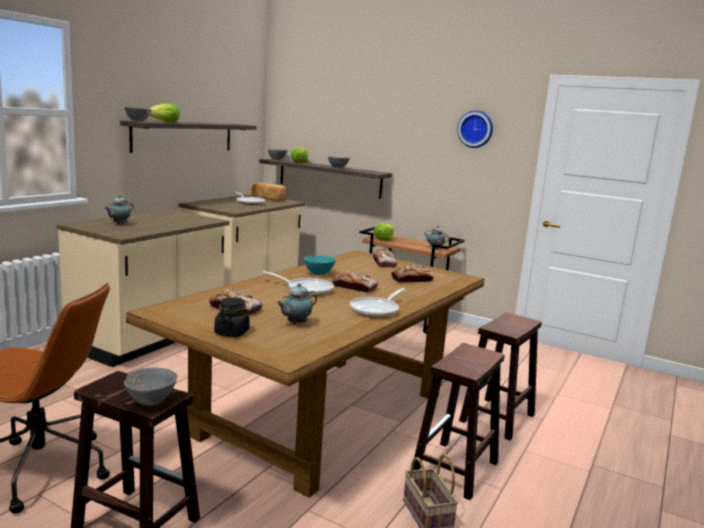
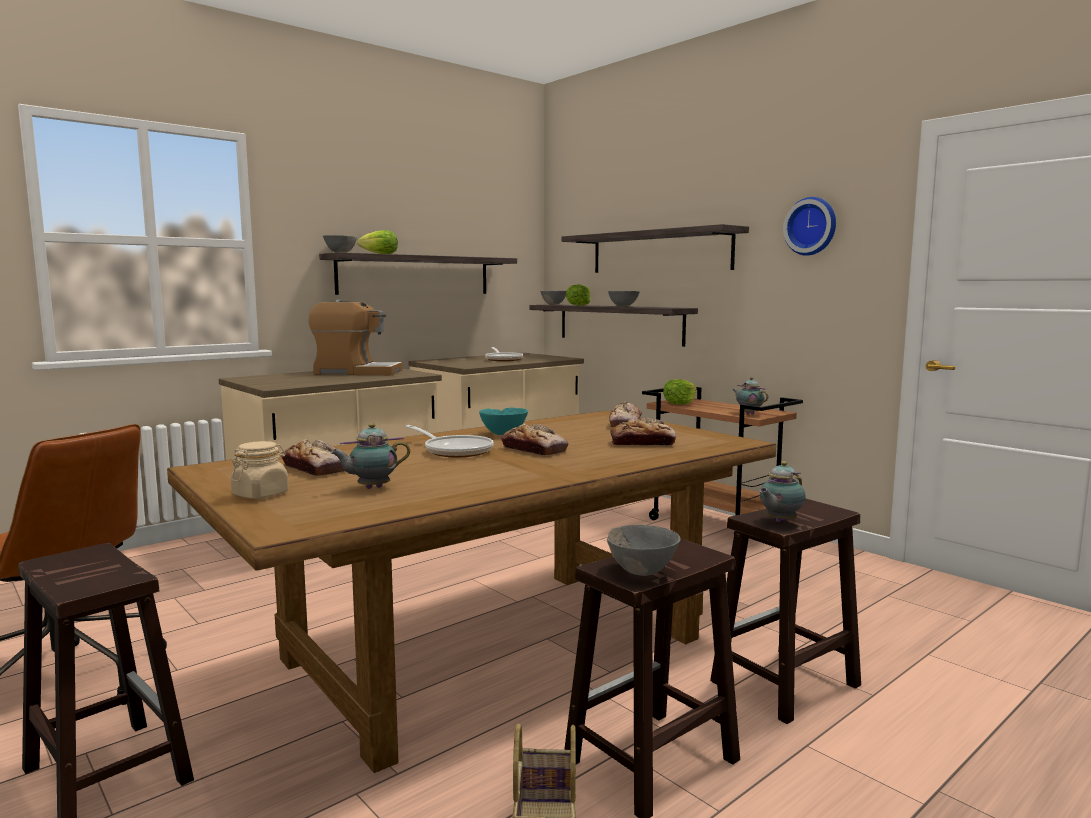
camera: 20 degrees right, 5 degrees down
teapot [104,195,134,224] -> teapot moved to [760,461,805,522]
grey bowl [124,367,177,406] -> grey bowl moved to [607,525,680,576]
black jar [214,297,250,337] -> beige jar [231,441,289,499]
bread [252,183,286,201] -> none
frying pan [350,288,405,318] -> none
none -> coffee machine [308,300,403,375]
none -> shelf [561,224,749,273]

